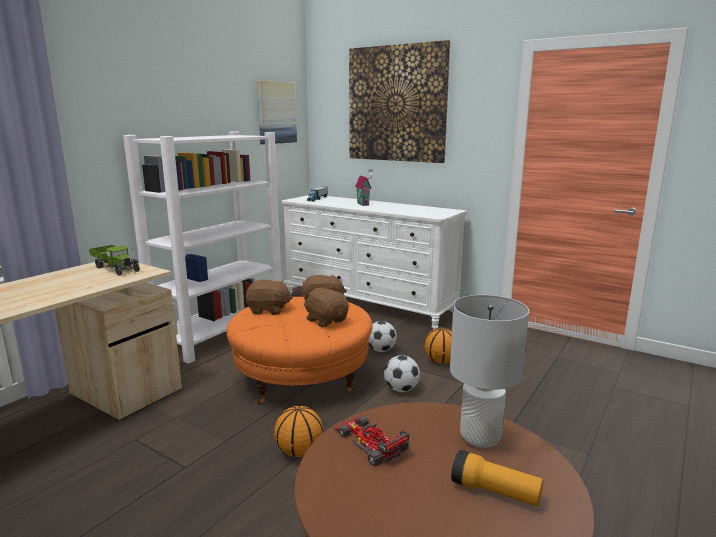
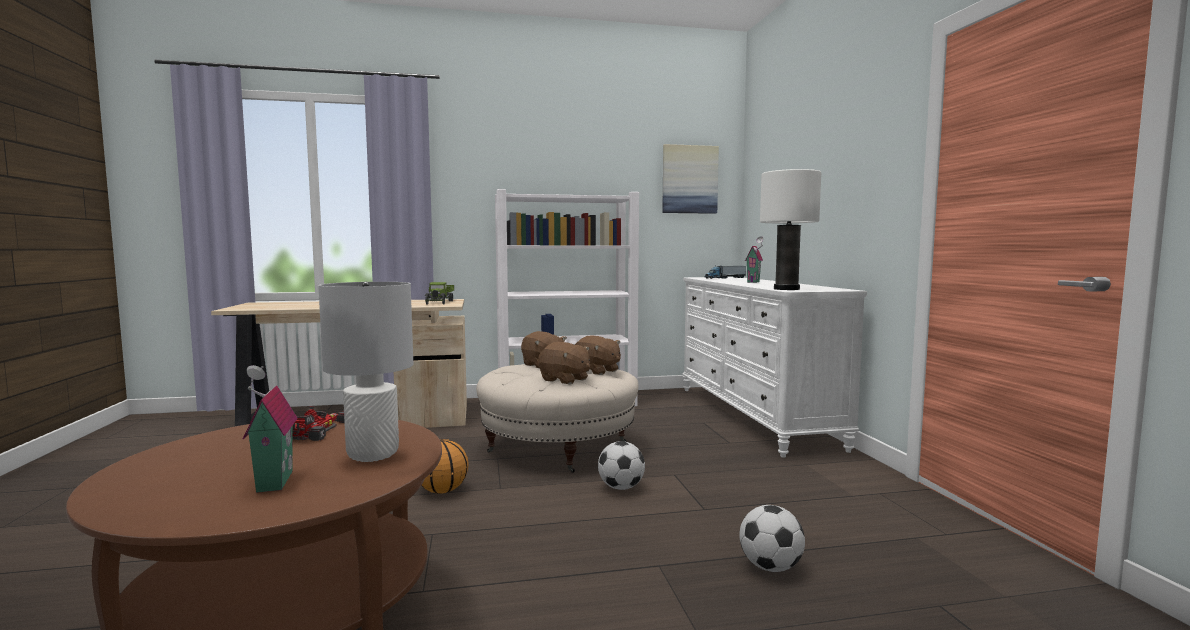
camera: 45 degrees right, 10 degrees down
orange ottoman [227,297,373,404] -> beige ottoman [476,364,639,473]
brown plush toy [303,288,349,327] -> brown plush toy turned 120 degrees clockwise [538,342,590,384]
picture [349,40,450,163] -> none
football [368,321,397,352] -> football moved to [739,505,805,572]
basketball [424,328,452,364] -> none
flashlight [451,450,543,507] -> toy house [243,365,298,493]
none -> white table lamp [760,169,821,290]

